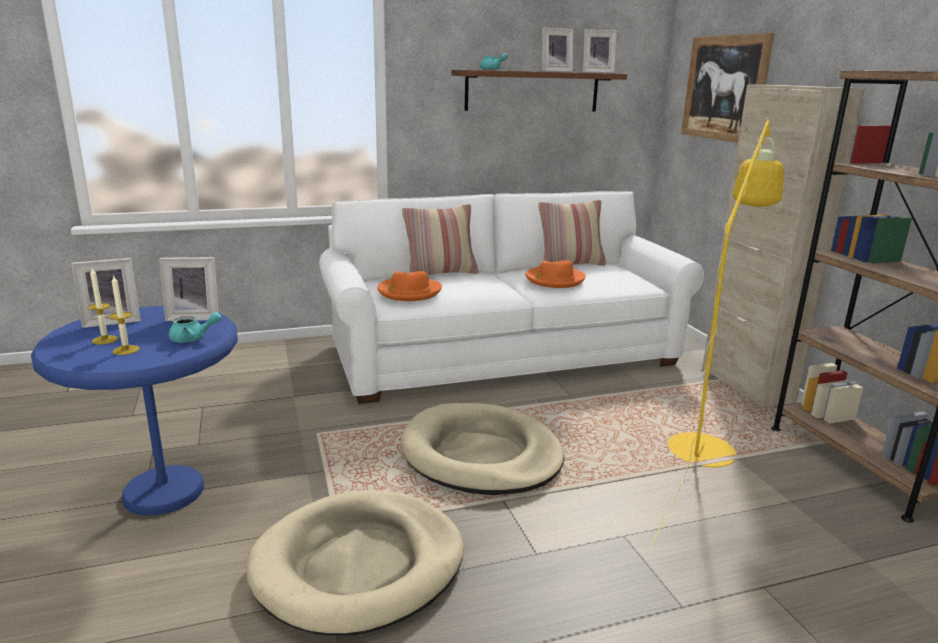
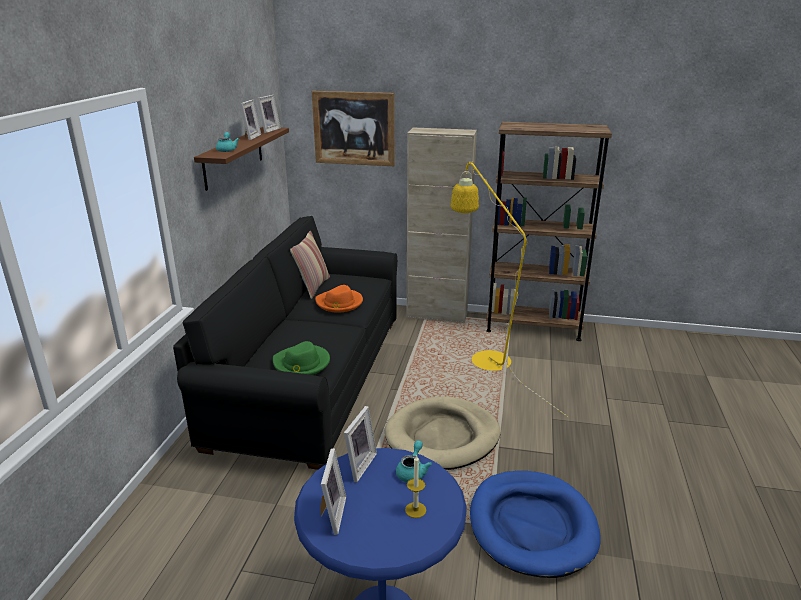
camera: 60 degrees left, 5 degrees up
candle [88,268,118,345] -> none
beige dog bed [246,490,464,636] -> blue dog bed [470,471,601,578]
white sofa [319,191,704,404] -> black sofa [173,216,397,470]
orange hat [377,271,442,301] -> green hat [273,341,330,375]
pillow [402,204,478,275] -> none

